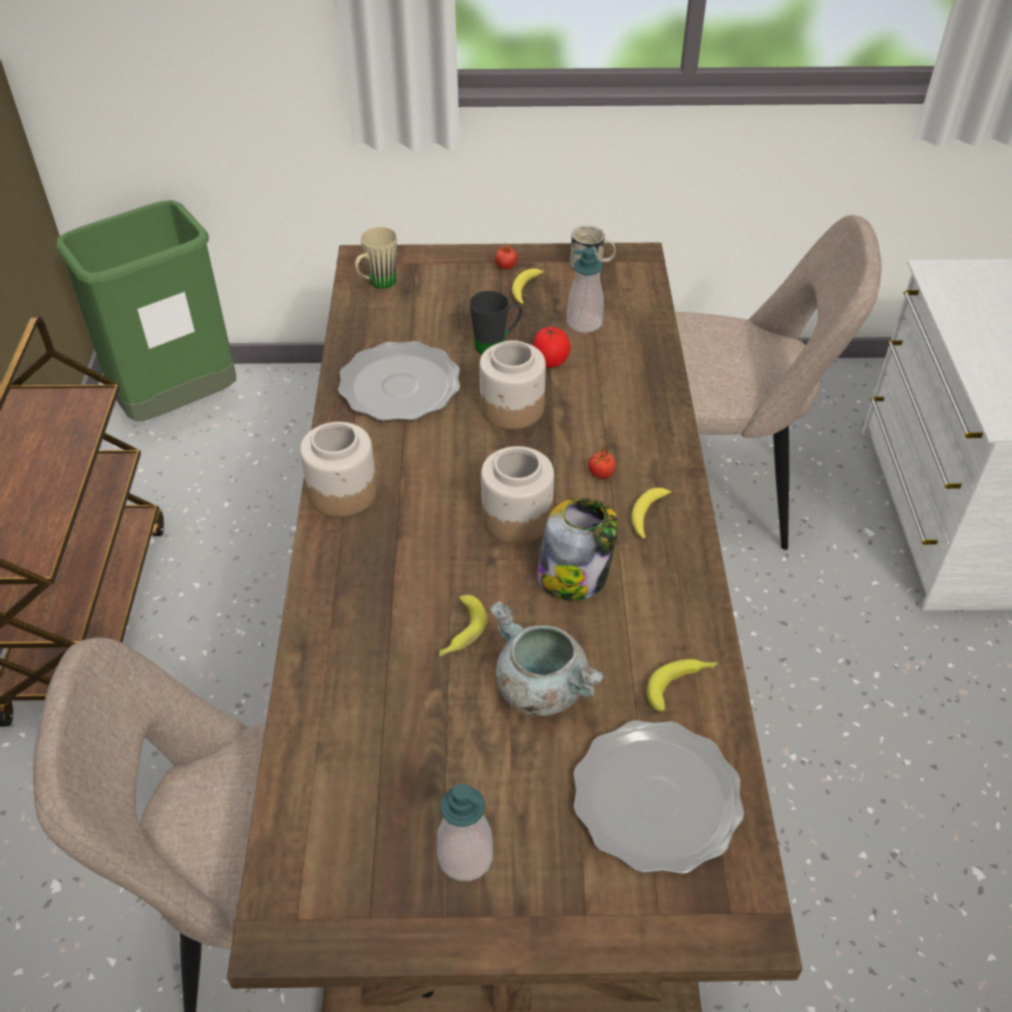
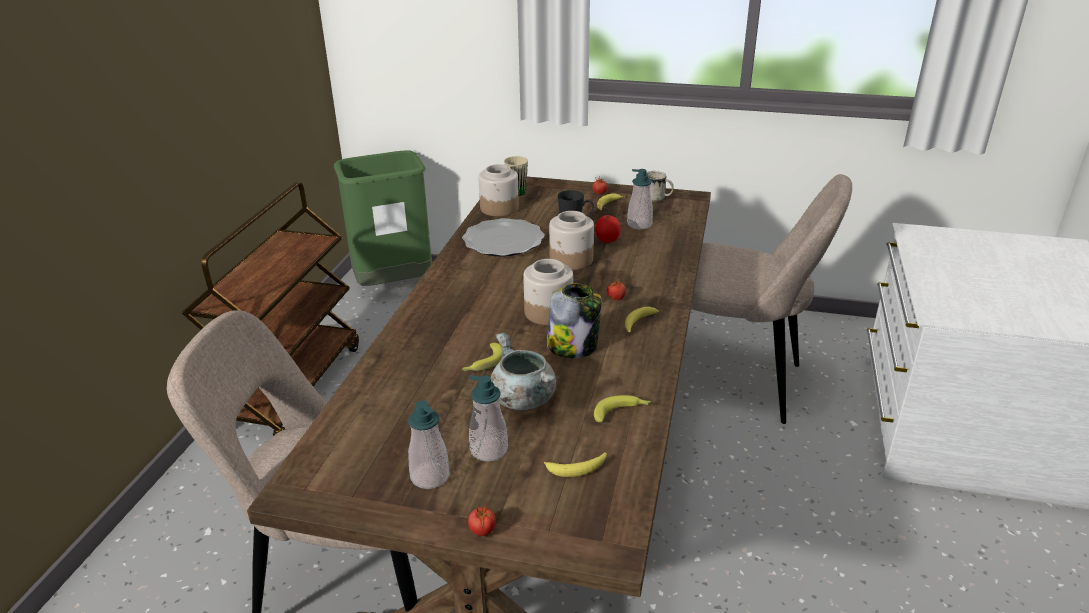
camera: 15 degrees right, 15 degrees down
jar [300,422,377,517] -> jar moved to [478,164,519,216]
plate [573,720,744,874] -> banana [542,452,607,477]
none -> tomato [468,501,496,536]
none -> soap dispenser [469,375,508,462]

